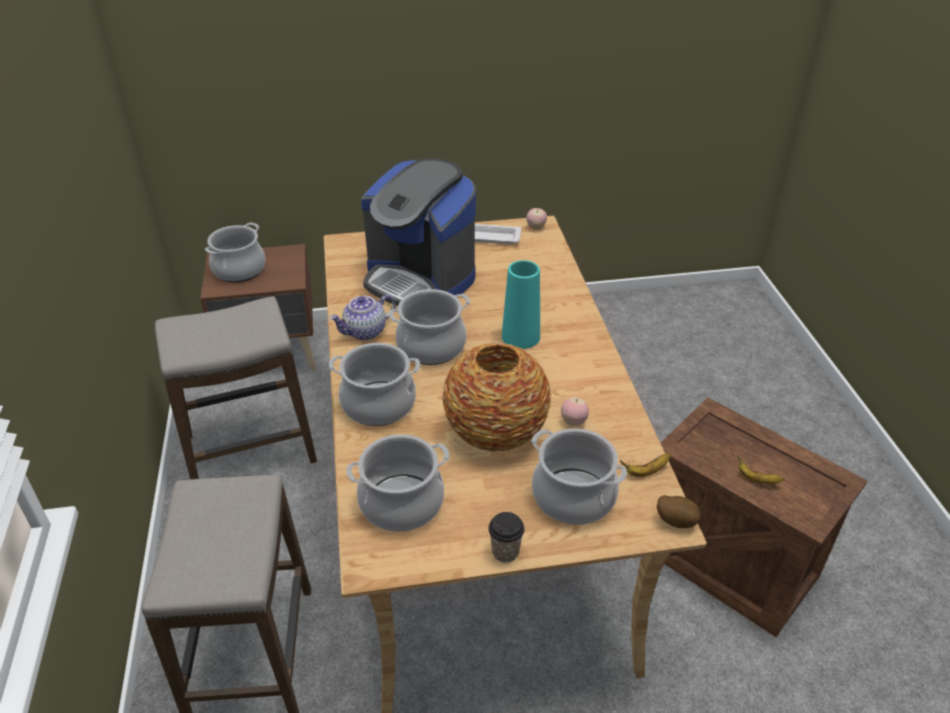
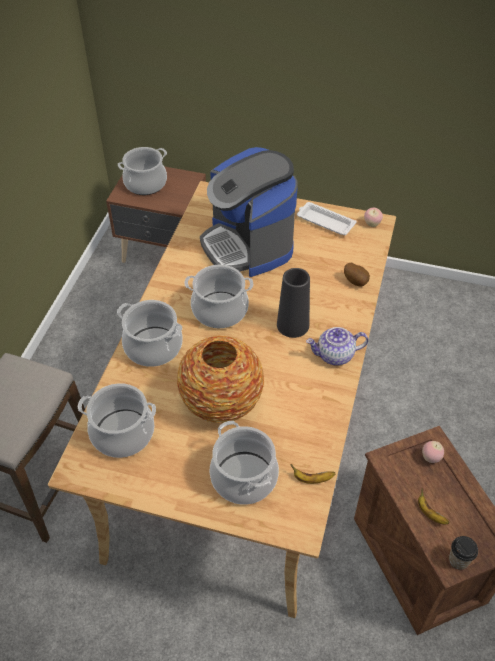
camera: 25 degrees right, 10 degrees up
stool [155,296,317,480] -> none
teapot [329,294,396,340] -> teapot moved to [306,327,368,366]
cup [488,512,524,563] -> cup moved to [449,536,478,570]
turquoise vase [502,260,540,349] -> black vase [277,268,310,338]
apple [561,397,589,426] -> apple moved to [422,441,444,463]
potato [657,495,701,528] -> potato moved to [344,263,370,286]

